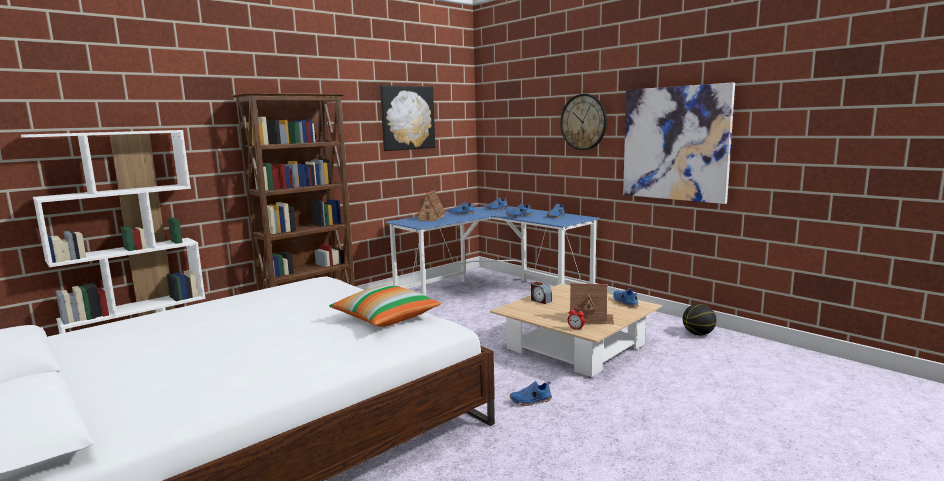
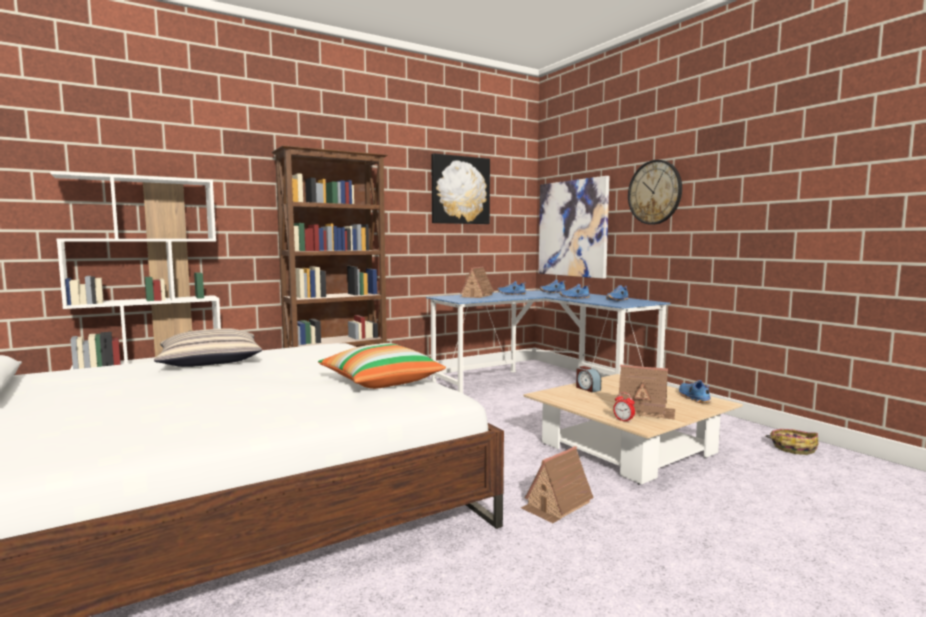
camera: 10 degrees right, 5 degrees down
blue shoe [510,381,552,406] -> toy house [521,446,594,523]
picture [623,83,735,204] -> picture moved to [539,176,610,279]
basketball [683,304,716,336] -> basket [765,429,818,455]
none -> pillow [154,328,262,367]

